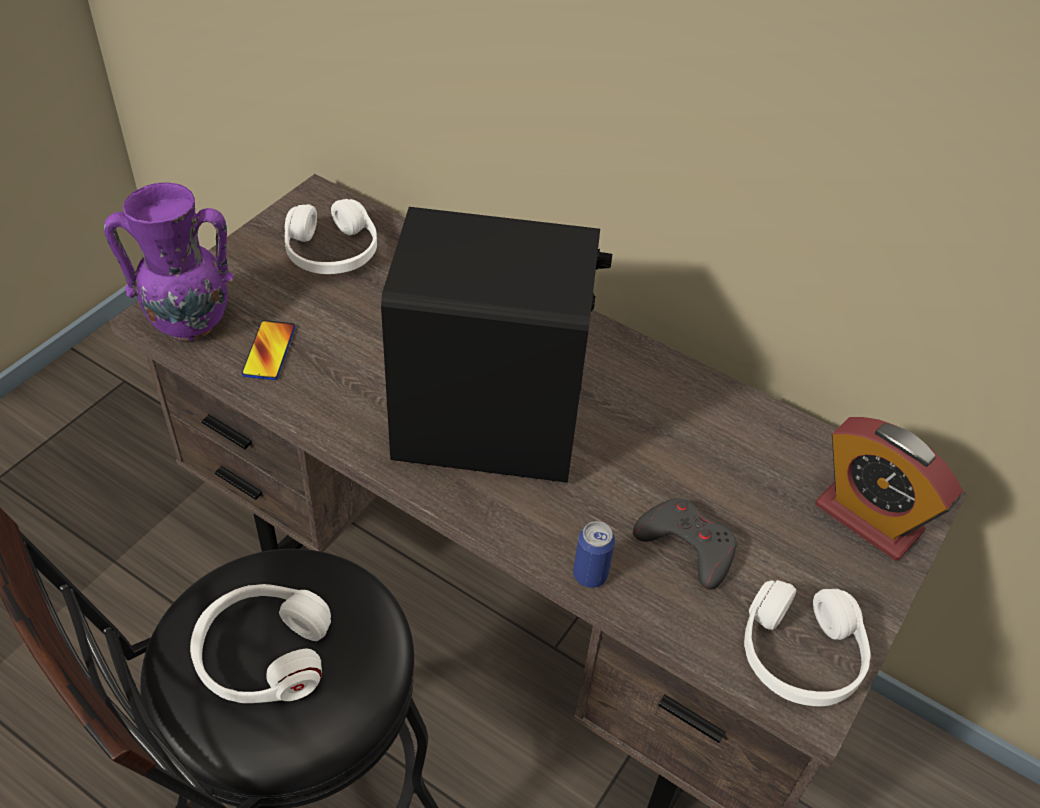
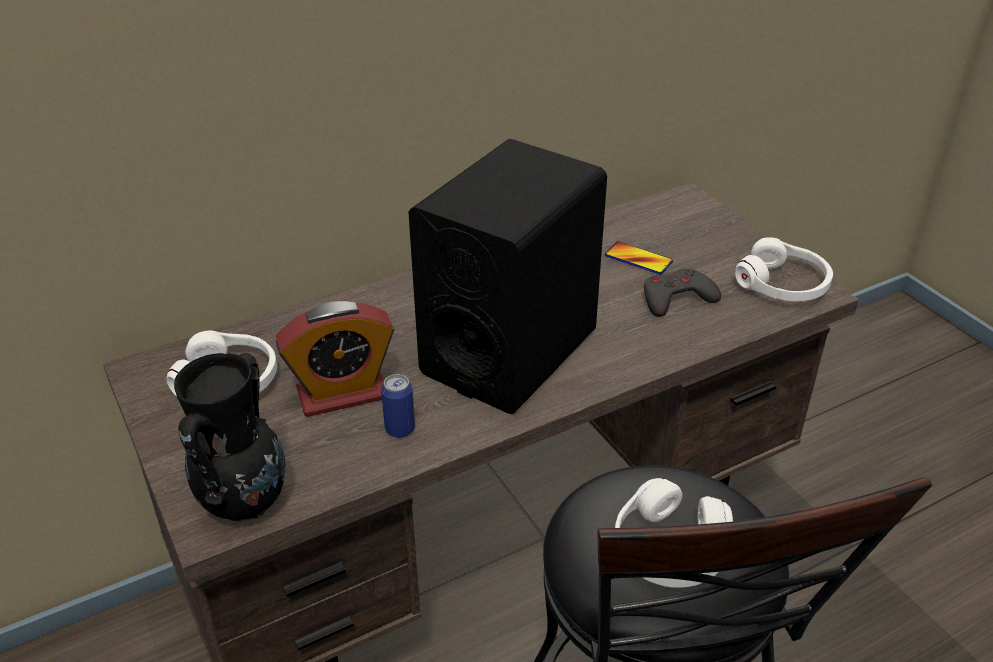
camera: 60 degrees left, 10 degrees down
purple vase [104,182,234,341] -> black vase [174,353,285,522]
phone [241,320,296,380] -> phone moved to [605,241,673,274]
can [573,521,615,588] -> can moved to [381,374,415,438]
alarm clock [815,417,963,561] -> alarm clock moved to [276,301,394,417]

